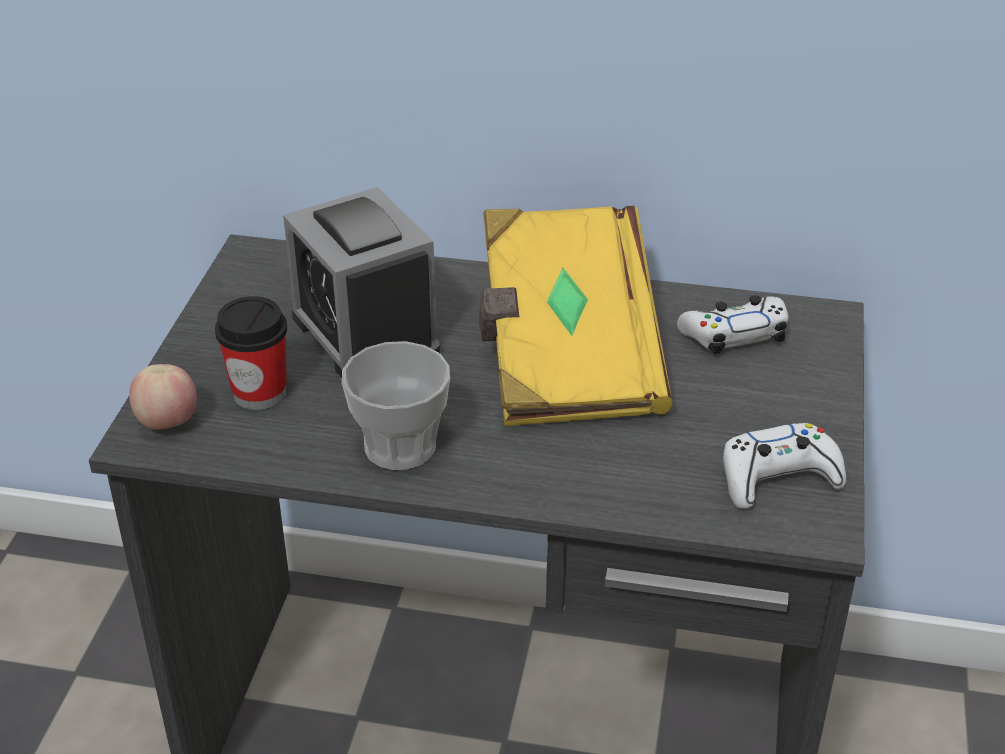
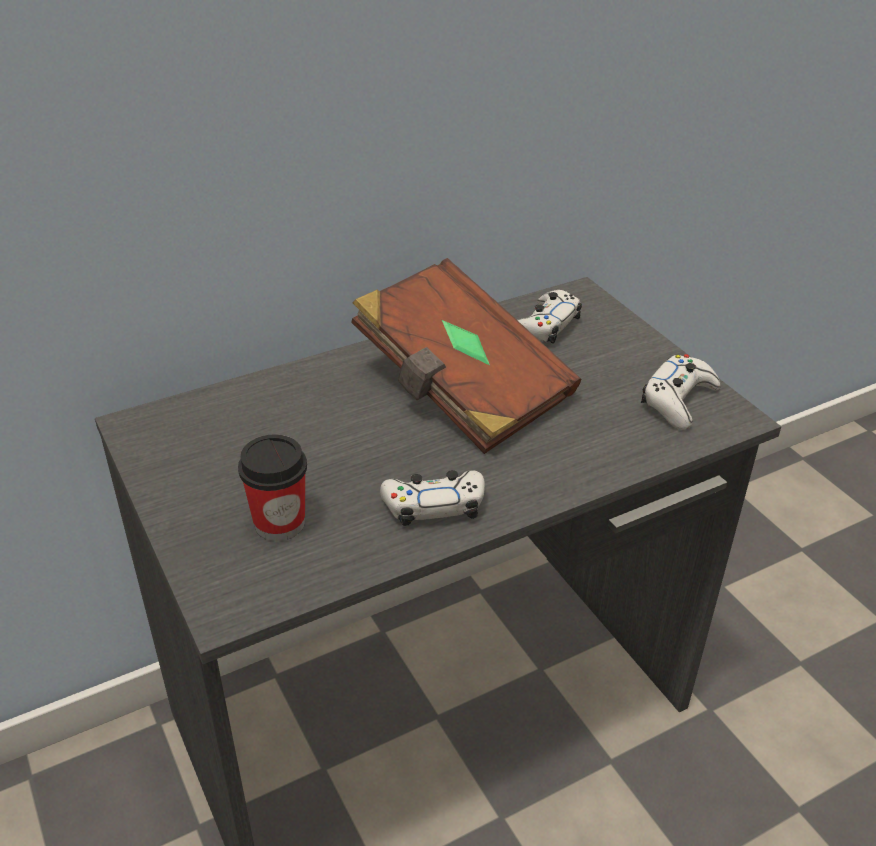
camera: 40 degrees left, 0 degrees up
apple [129,364,197,430] -> none
alarm clock [283,187,440,378] -> none
cup [342,341,450,470] -> white game controller [380,470,485,526]
yellow book [479,206,672,426] -> brown book [351,258,581,454]

